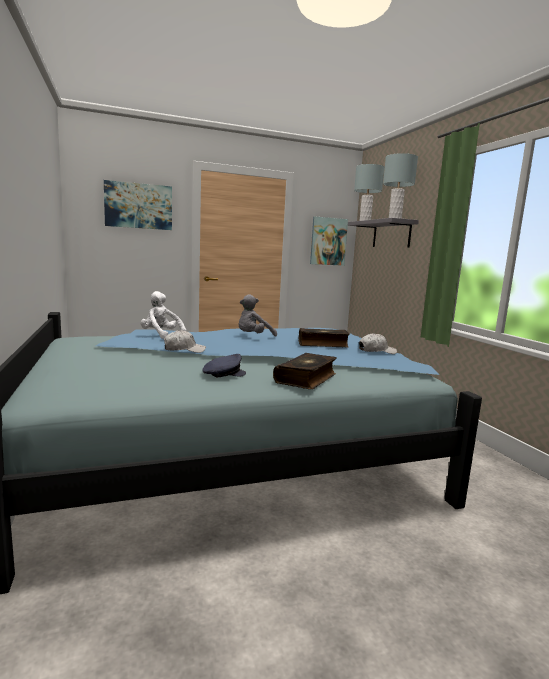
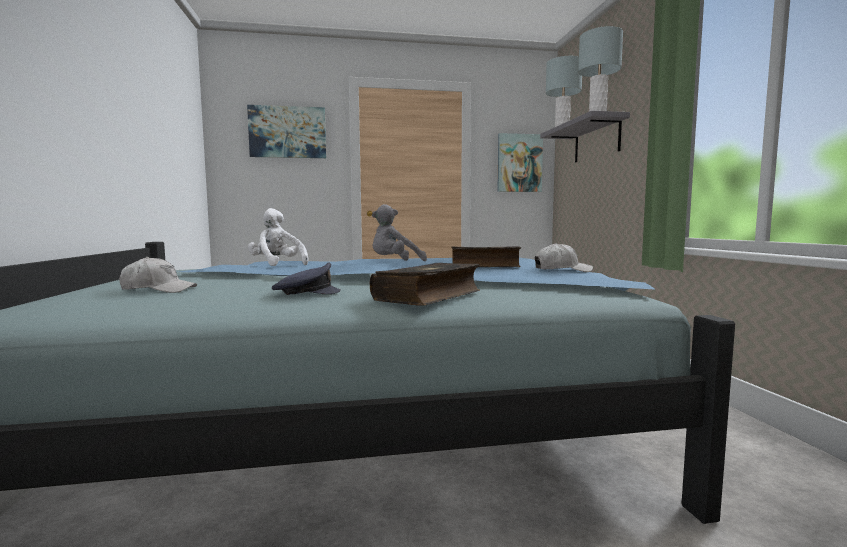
camera: 10 degrees right, 5 degrees down
white cap [164,330,206,353] -> white cap moved to [119,257,197,293]

